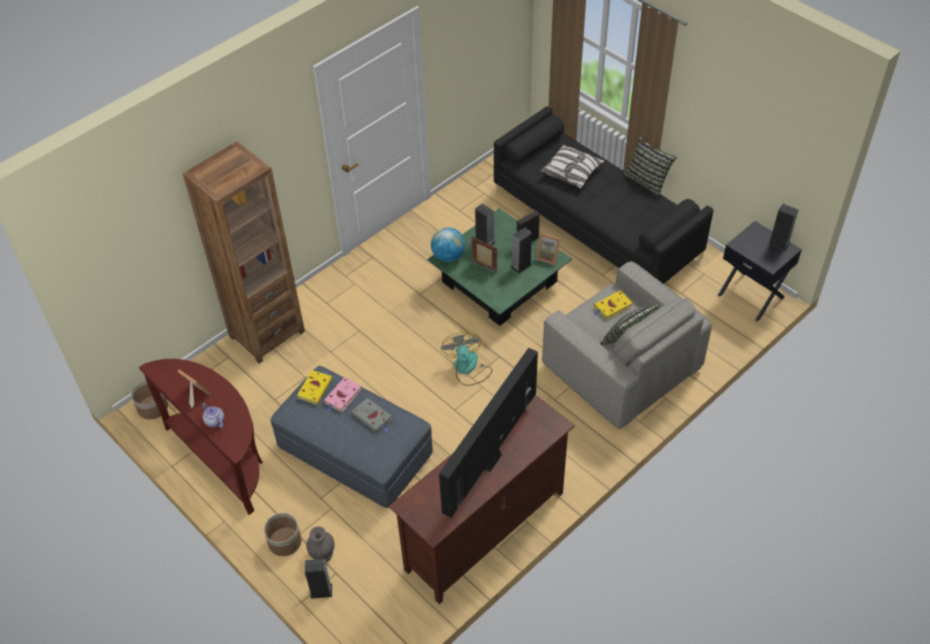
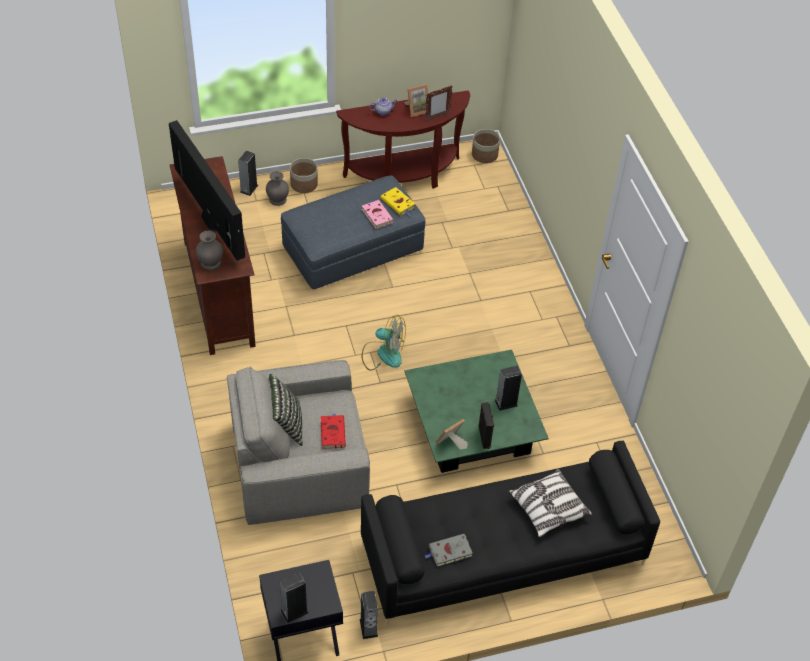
camera: 115 degrees right, 0 degrees up
brown bookcase [183,141,305,364] -> none
grey book [351,398,392,433] -> grey book moved to [425,534,473,567]
globe [431,227,465,262] -> none
picture frame [471,237,498,273] -> picture frame moved to [425,85,453,121]
speaker [511,228,532,274] -> speaker moved to [360,591,378,639]
yellow book [593,291,632,320] -> red book [321,413,346,449]
pillow [623,137,677,198] -> none
none -> grey vase [196,231,223,270]

